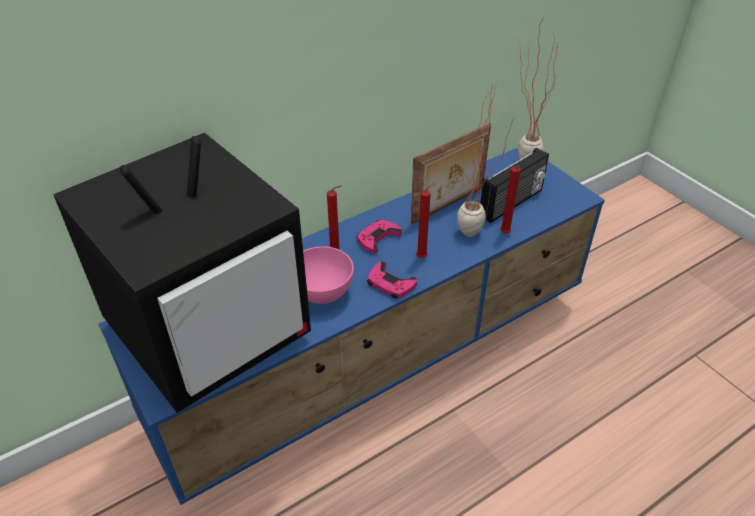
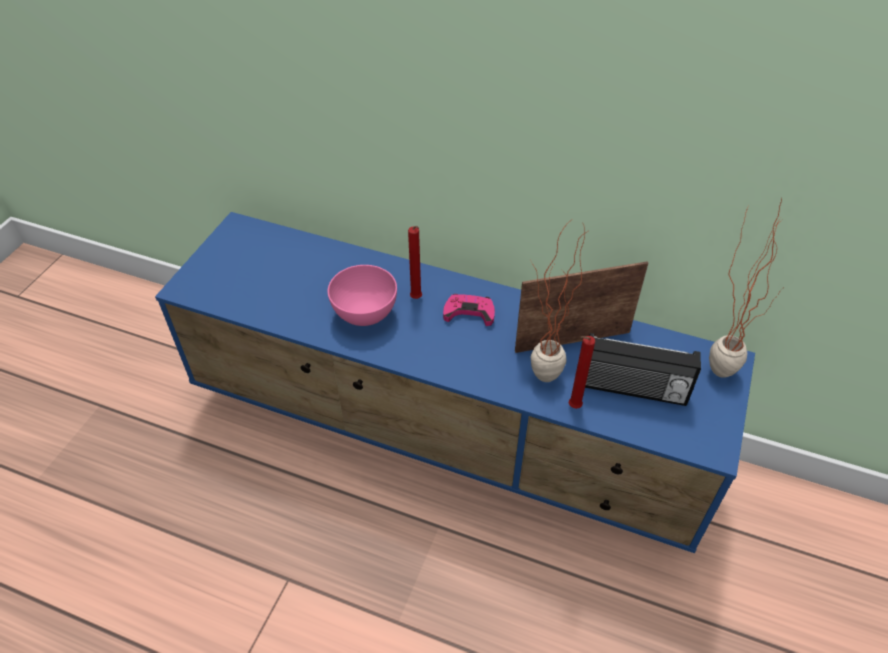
camera: 55 degrees right, 5 degrees up
television [53,132,311,413] -> none
pink game controller [367,261,417,298] -> none
picture frame [410,123,491,224] -> picture frame turned 150 degrees clockwise [515,261,649,353]
red candle [416,183,436,258] -> none

